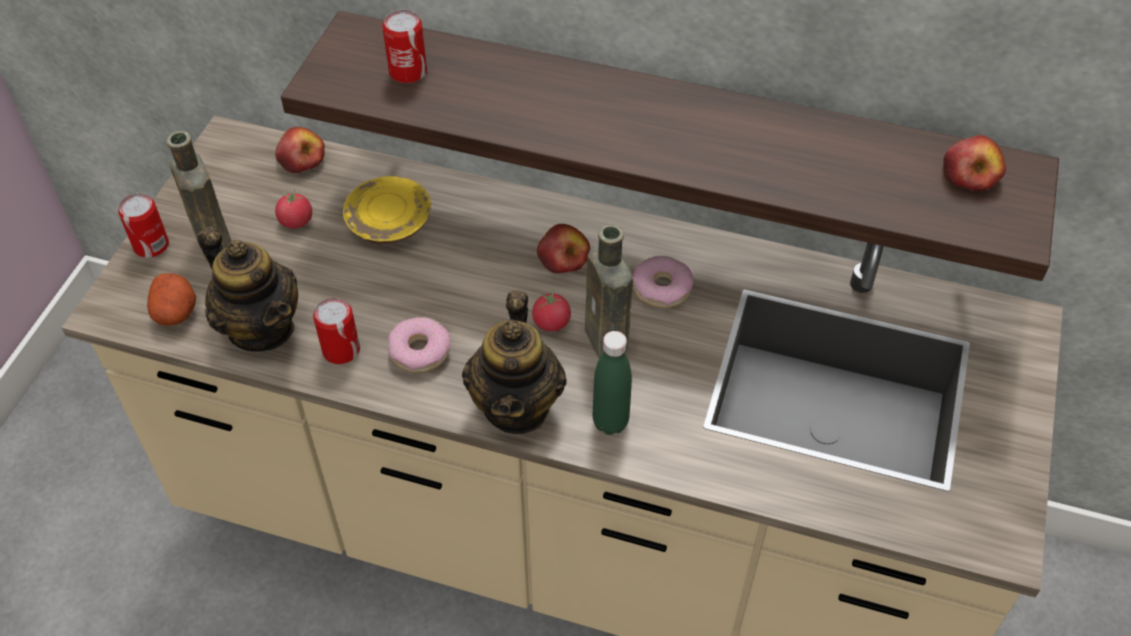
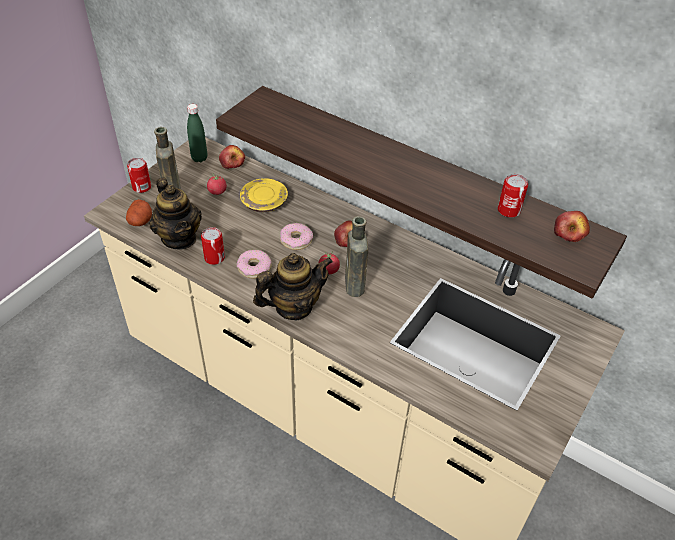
camera: 15 degrees right, 5 degrees down
can [382,10,427,83] -> can moved to [498,174,528,218]
teapot [462,290,567,434] -> teapot turned 135 degrees counterclockwise [253,253,333,320]
green bottle [592,331,632,435] -> green bottle moved to [187,104,207,162]
donut [633,256,693,308] -> donut moved to [280,223,313,250]

